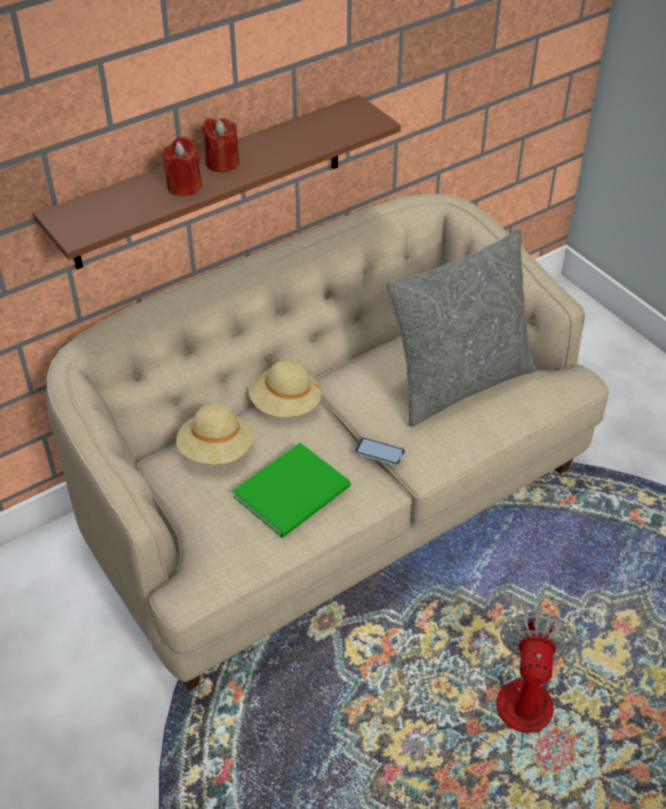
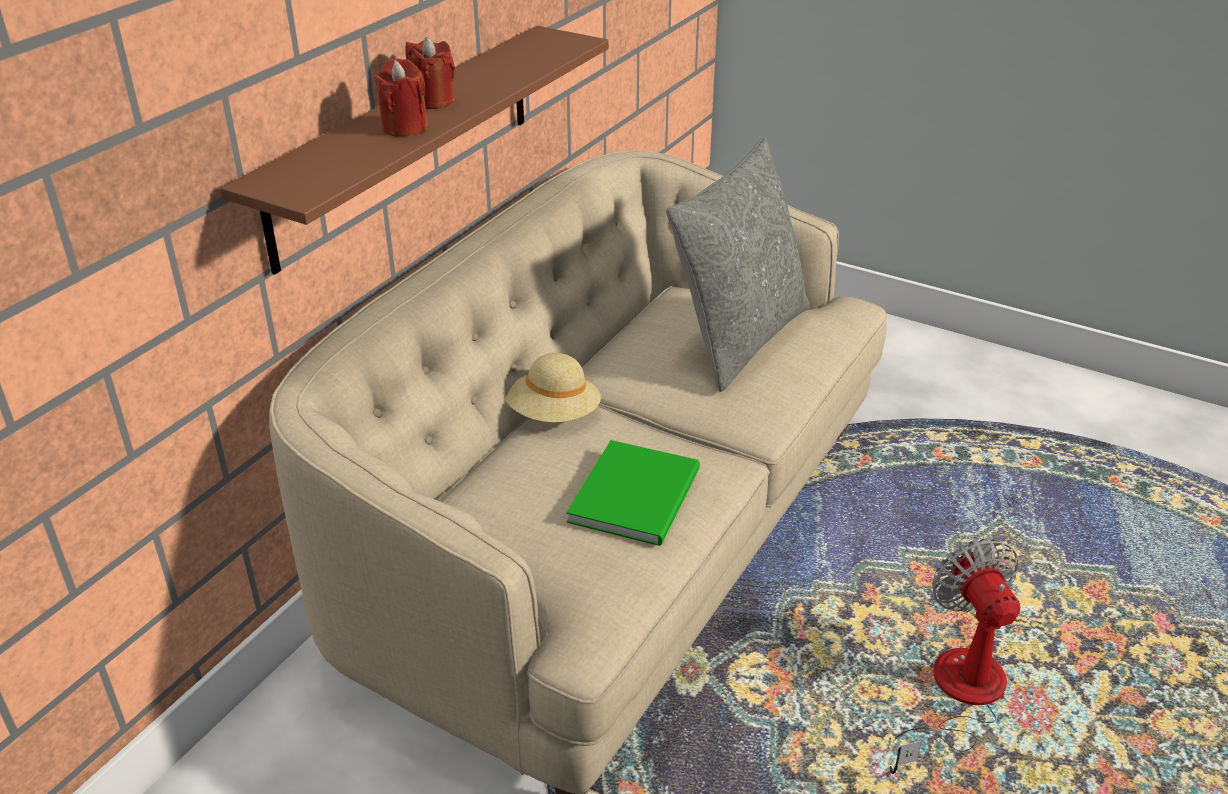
camera: 25 degrees left, 10 degrees down
beige hat [176,403,253,464] -> none
phone [355,437,405,466] -> none

